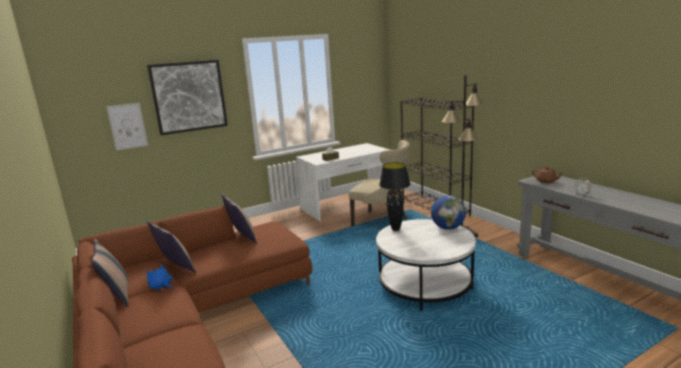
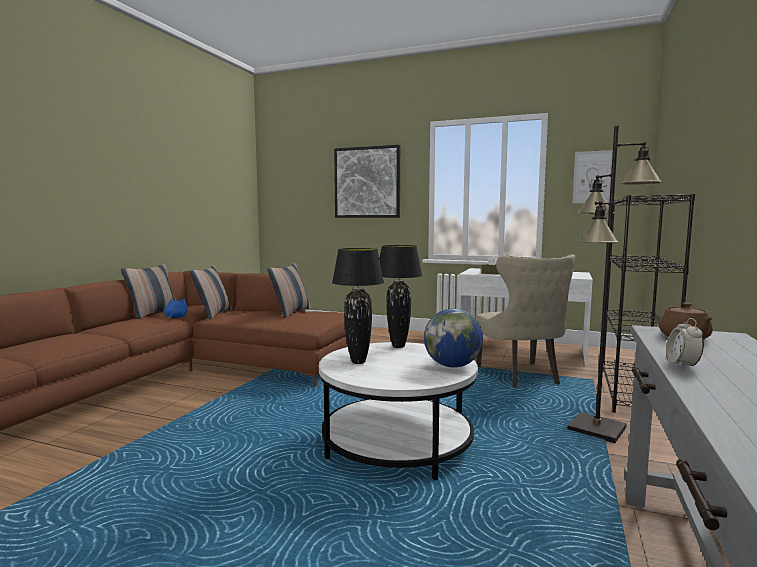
camera: 50 degrees right, 10 degrees down
picture [106,103,148,150] -> picture moved to [573,150,613,203]
none -> black table lamp [332,248,384,364]

